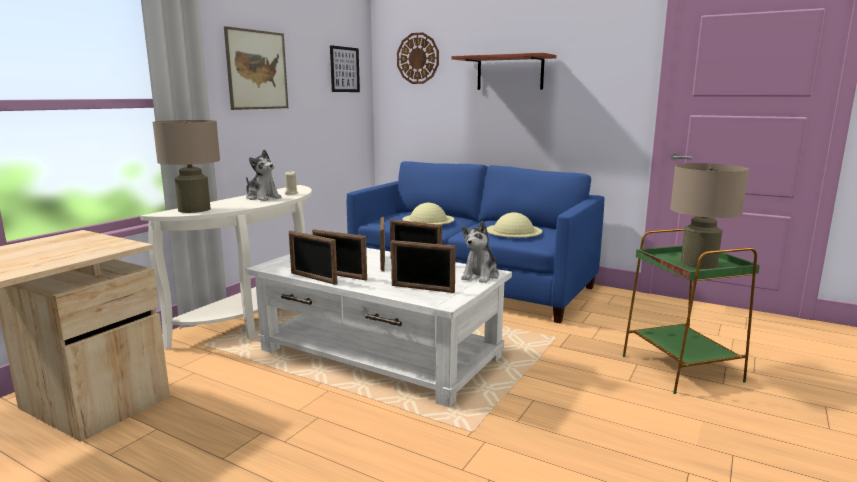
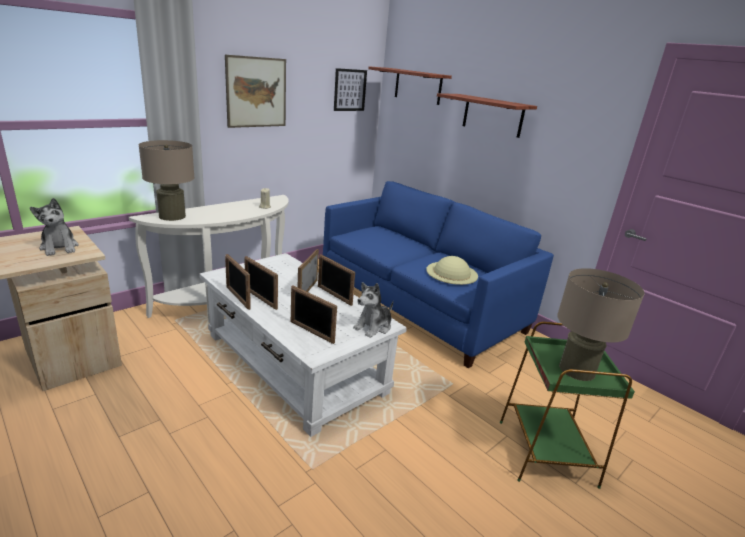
camera: 15 degrees right, 10 degrees up
plush toy [246,149,282,201] -> plush toy moved to [30,198,79,256]
wall clock [397,32,439,84] -> shelf [368,67,452,105]
beige hat [402,203,454,225] -> none

